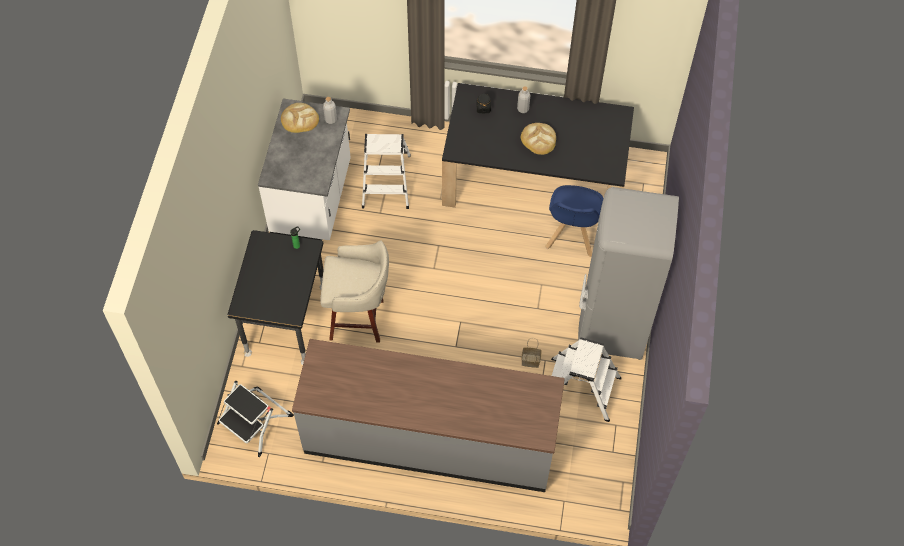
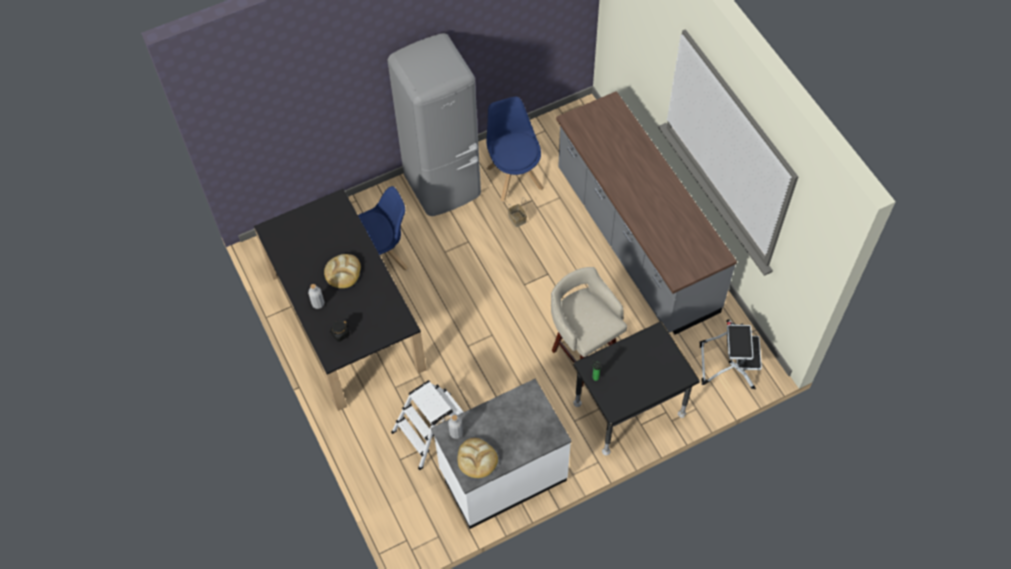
camera: 125 degrees left, 0 degrees up
white step ladder [551,337,622,422] -> blue chair [486,97,544,202]

